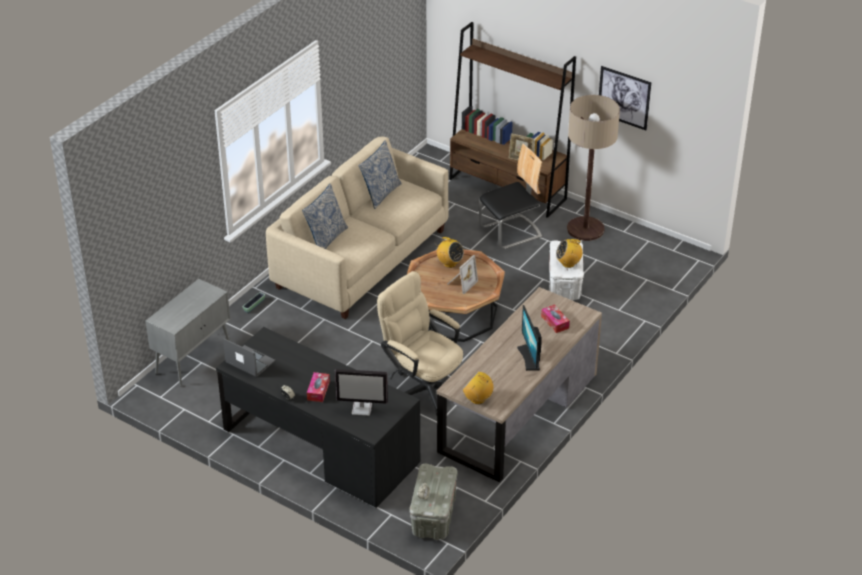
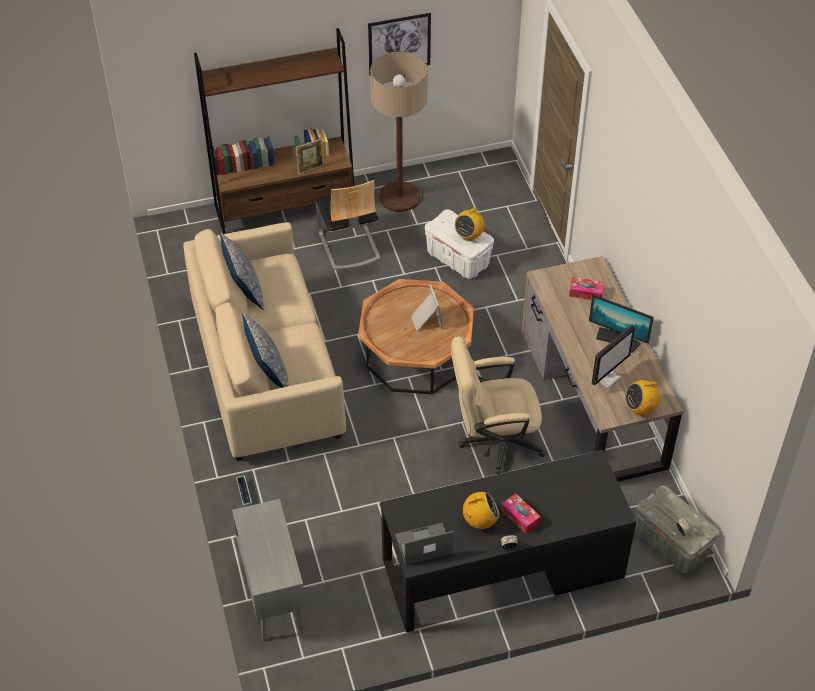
camera: 50 degrees left, 10 degrees up
monitor [335,369,388,416] -> monitor moved to [592,325,635,388]
radio [435,237,464,268] -> radio moved to [463,492,499,529]
chair [479,144,542,249] -> chair turned 150 degrees clockwise [316,180,381,270]

